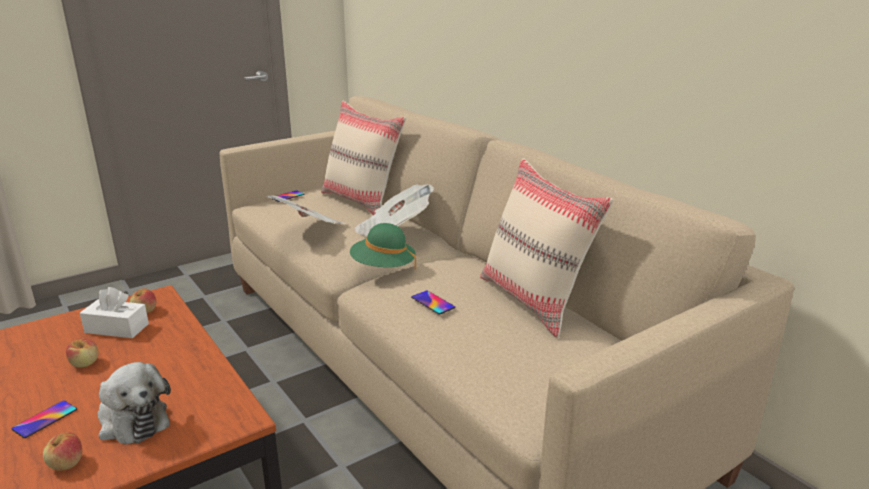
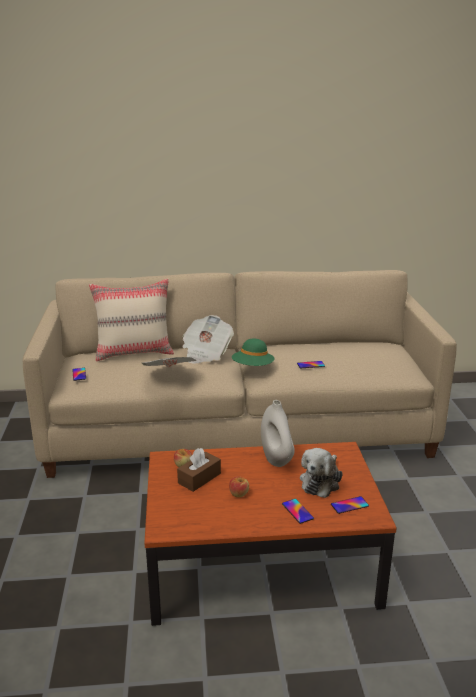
camera: 60 degrees left, 0 degrees up
apple [43,432,82,471] -> phone [331,496,369,514]
white tissue box [80,287,149,338] -> brown tissue box [177,448,221,492]
plush toy [97,362,171,444] -> plush toy turned 135 degrees clockwise [300,448,342,498]
beige pillow [480,158,614,338] -> none
none -> white vase [261,400,295,467]

